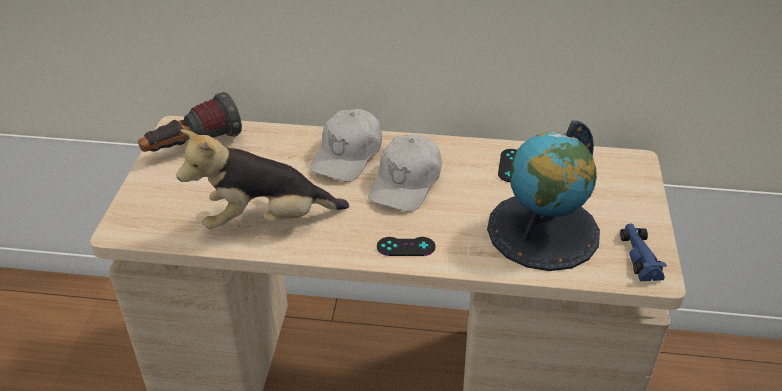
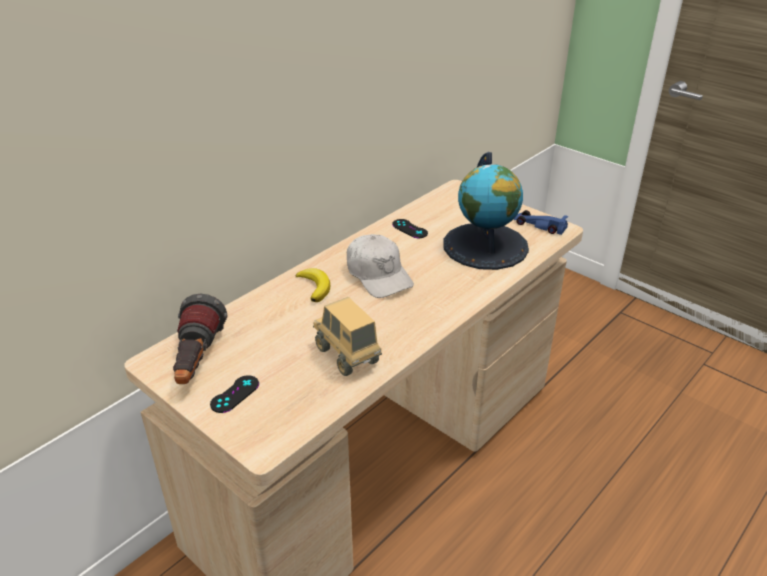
camera: 55 degrees left, 5 degrees down
plush toy [177,129,349,229] -> toy truck [313,297,382,376]
white cap [310,109,382,182] -> banana [296,268,330,302]
black game controller [377,237,436,256] -> black game controller moved to [210,375,259,413]

